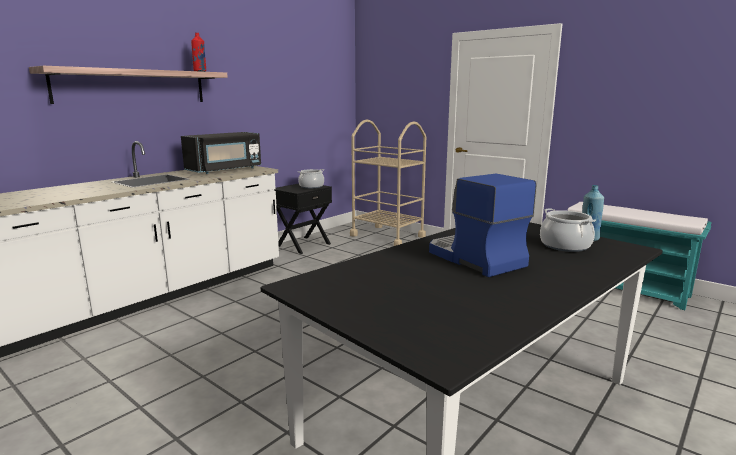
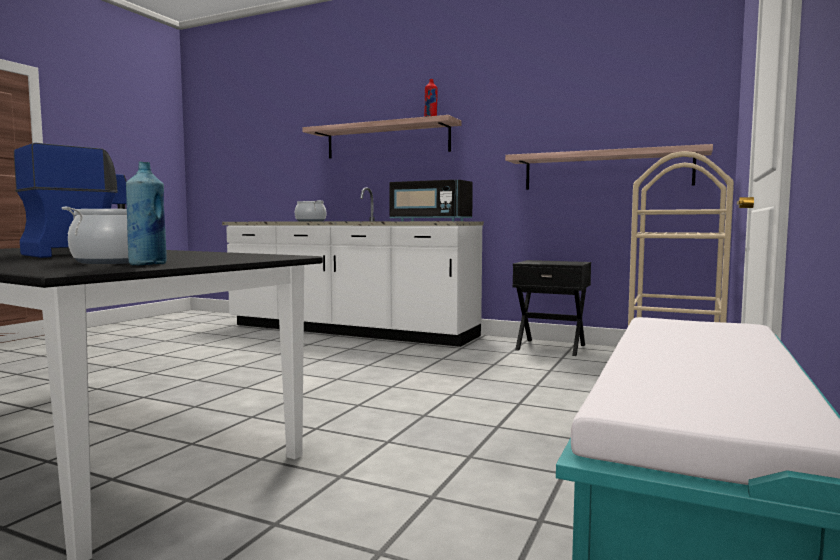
camera: 75 degrees right, 10 degrees down
cooking pot [298,169,324,189] -> cooking pot moved to [295,200,326,221]
none -> shelf [505,144,713,190]

